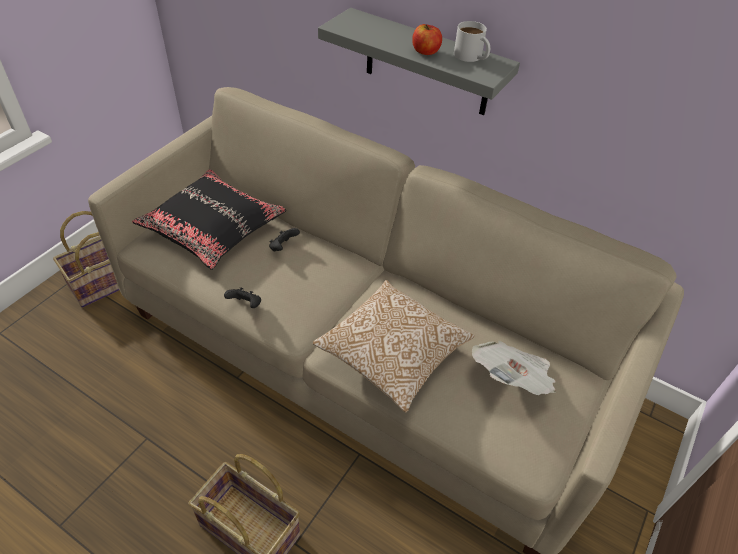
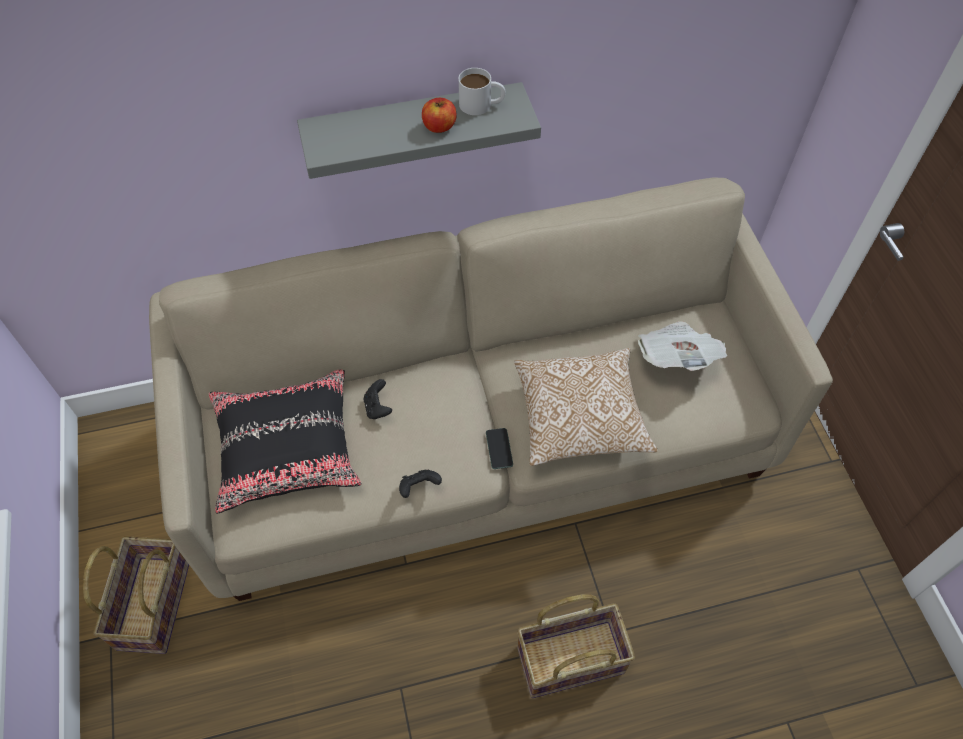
camera: 45 degrees left, 10 degrees up
none -> phone [486,428,513,469]

